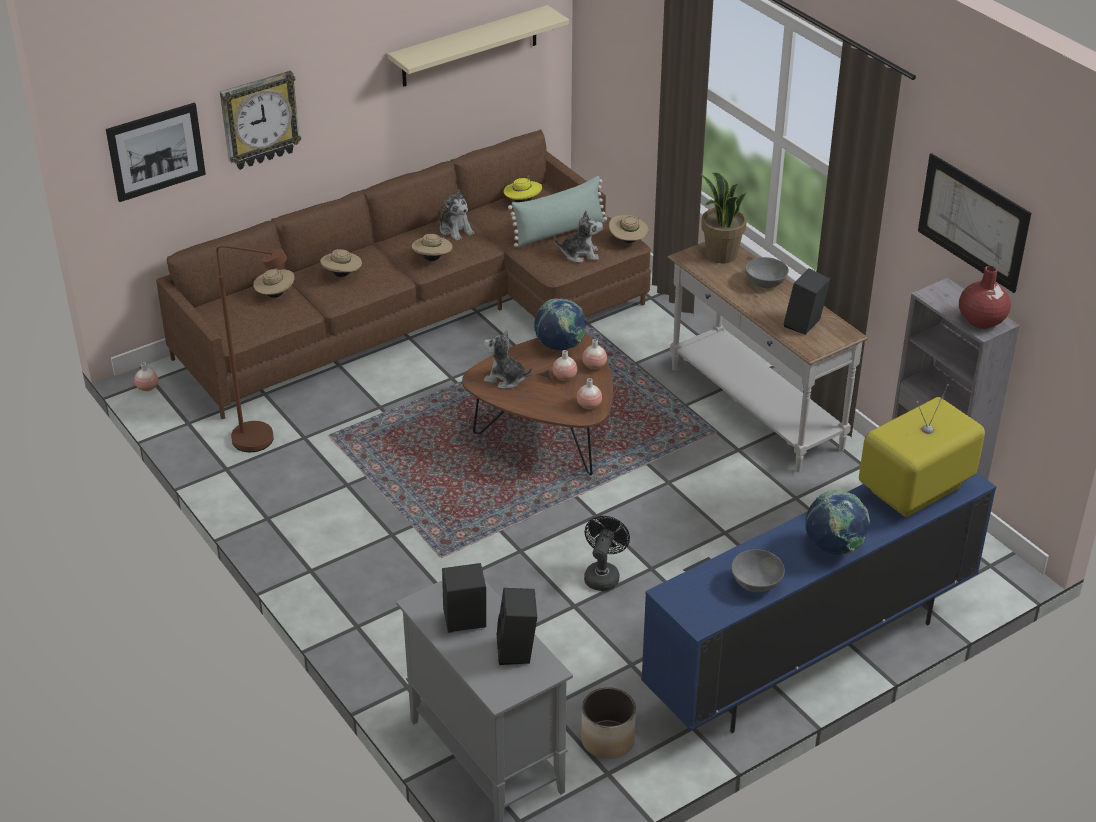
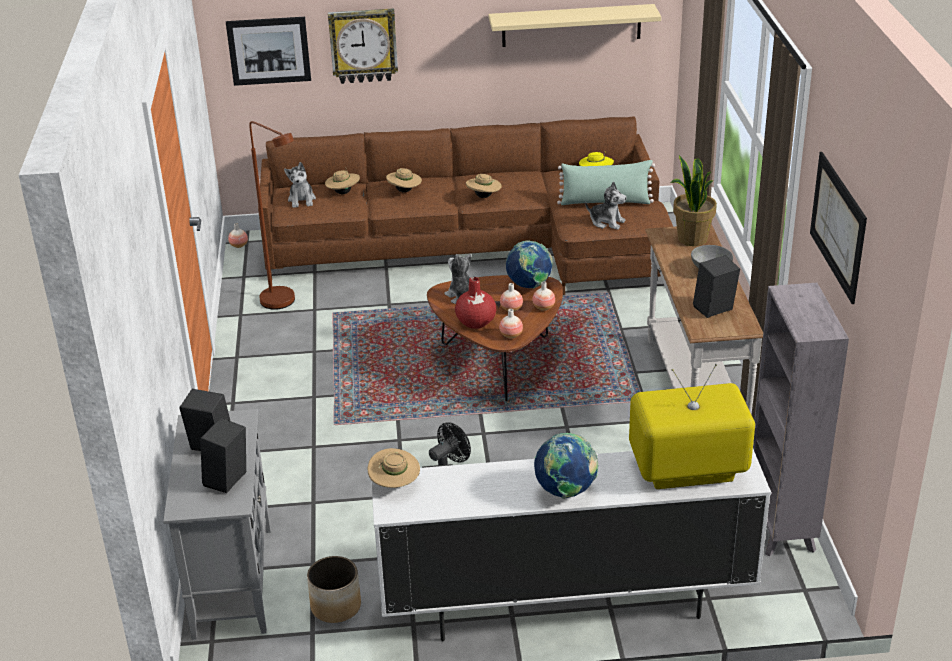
camera: 30 degrees right, 5 degrees down
plush toy [440,189,474,241] -> plush toy moved to [284,162,316,208]
beige hat [609,215,649,243] -> beige hat moved to [368,448,420,488]
blue tv stand [641,472,996,733] -> white tv stand [372,449,771,641]
grey bowl [731,549,785,592] -> none
red vase [959,266,1011,329] -> red vase moved to [455,277,496,329]

